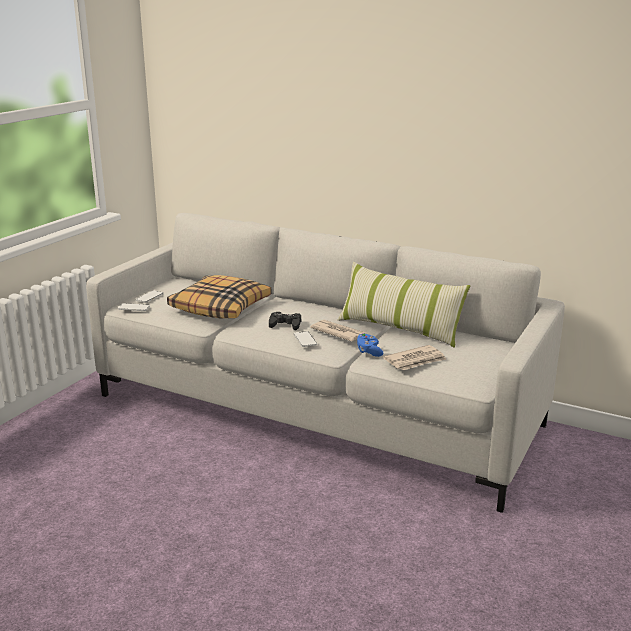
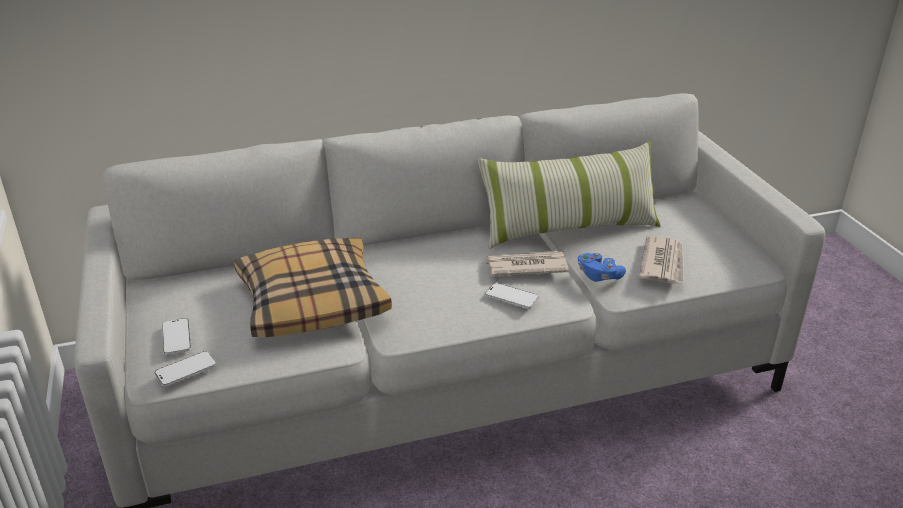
camera: 45 degrees left, 10 degrees up
black game controller [269,312,301,330] -> none

